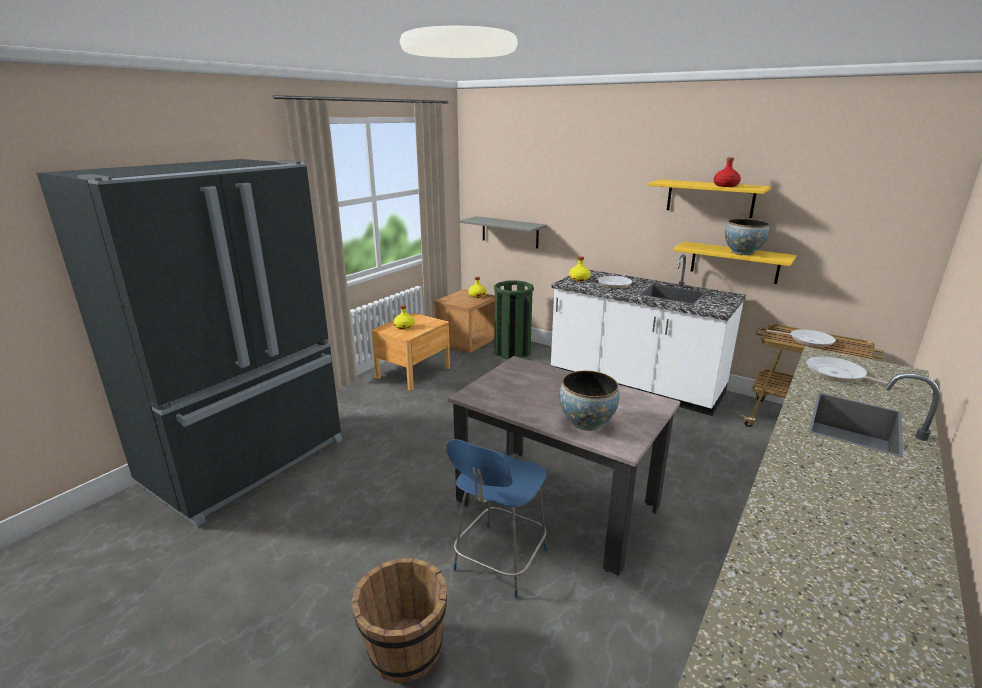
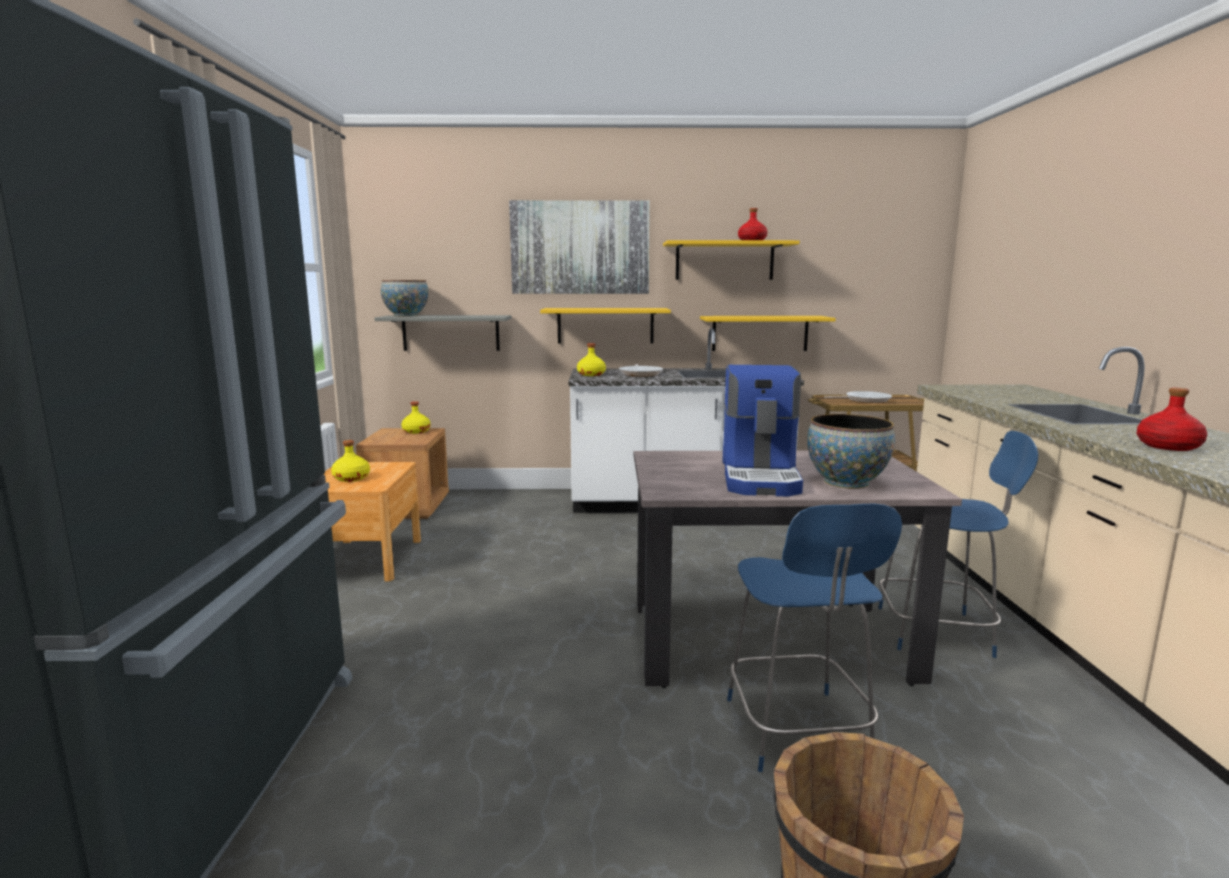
camera: 35 degrees left, 10 degrees down
green trash can [494,280,534,360] -> none
bowl [725,219,769,255] -> bowl moved to [381,280,428,317]
frying pan [806,356,903,388] -> none
none -> picture [509,200,650,294]
none -> yellow shelf [540,308,671,344]
none -> coffee machine [723,365,803,497]
none -> blue chair [878,431,1038,658]
none -> red bottle [1137,388,1207,451]

